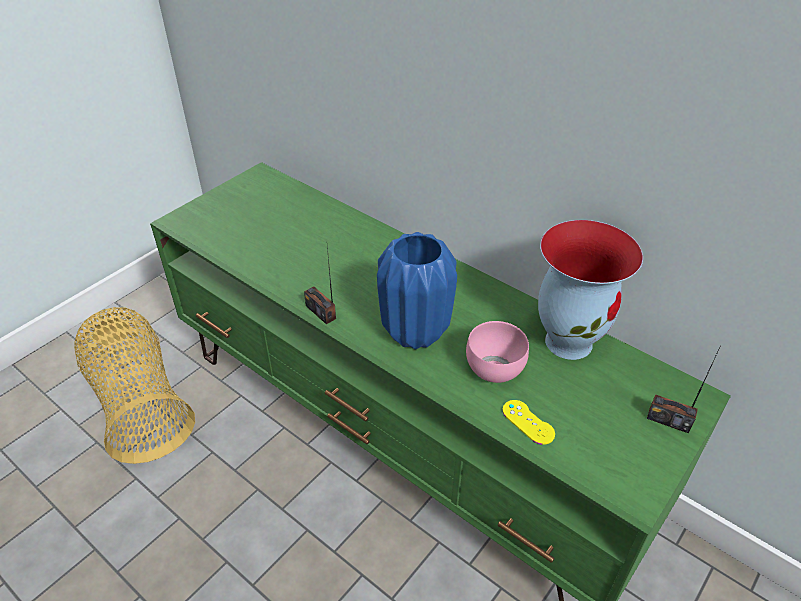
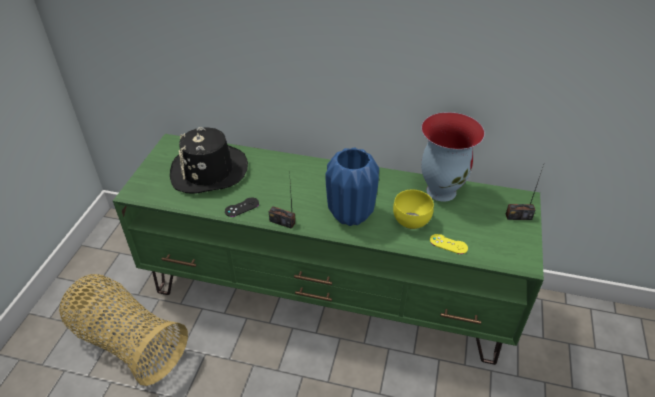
camera: 25 degrees left, 0 degrees up
pink bowl [466,321,529,383] -> yellow bowl [393,189,434,229]
none -> black hat [170,127,248,194]
none -> black game controller [225,198,259,217]

